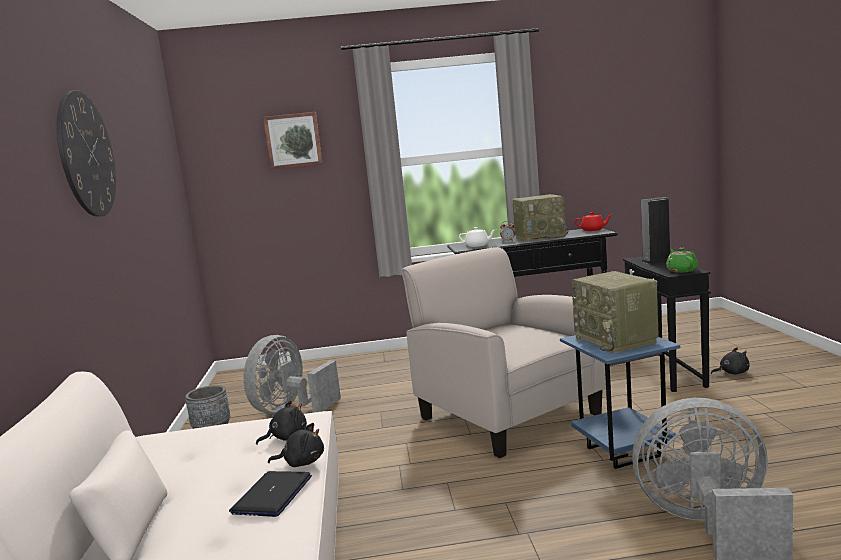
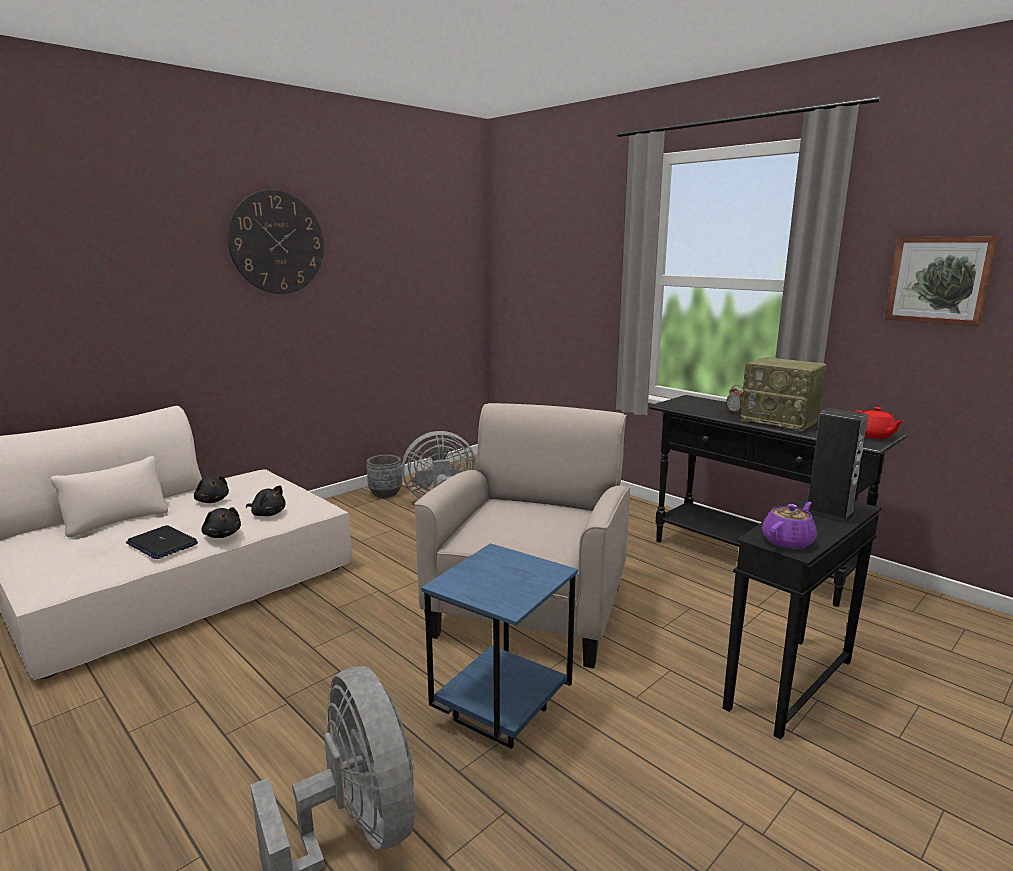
camera: 50 degrees right, 5 degrees up
laptop [229,471,312,517] -> laptop turned 120 degrees counterclockwise [125,525,198,559]
picture [263,112,323,170] -> picture moved to [885,236,999,326]
white teapot [459,227,495,247] -> none
radio [572,271,659,353] -> none
green teapot [666,248,698,273] -> purple teapot [762,502,817,549]
black plush toy [711,347,750,375] -> black plush toy moved to [194,476,229,503]

